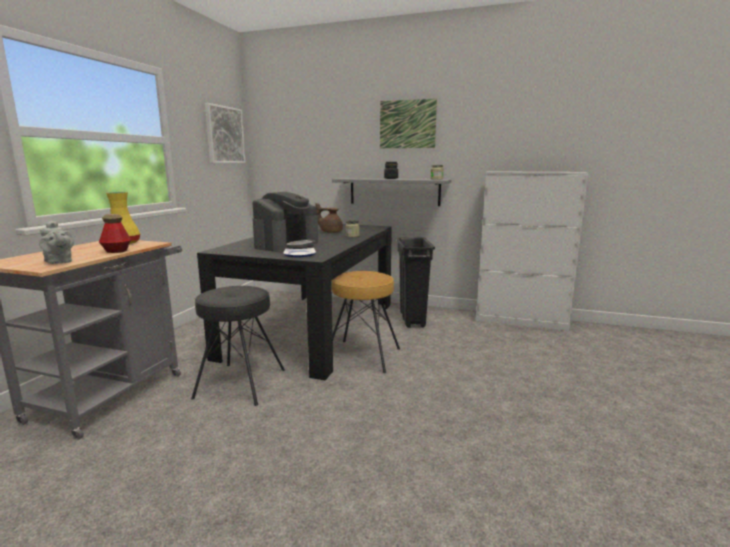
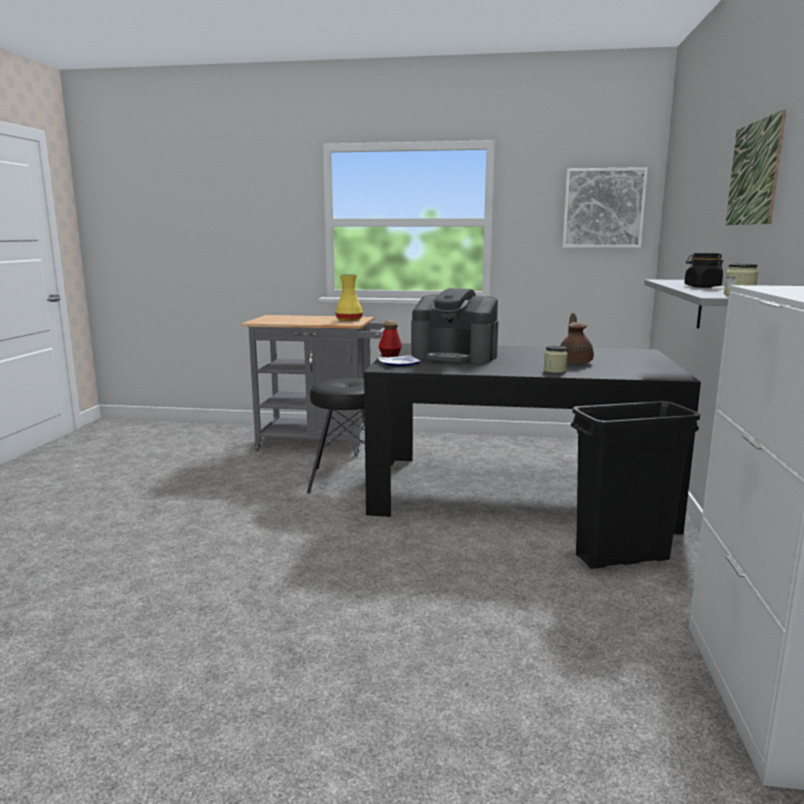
camera: 80 degrees right, 0 degrees up
grey teapot [39,221,74,264] -> none
bottle [99,214,131,253] -> bottle moved to [378,320,402,357]
brown stool [332,271,400,373] -> none

